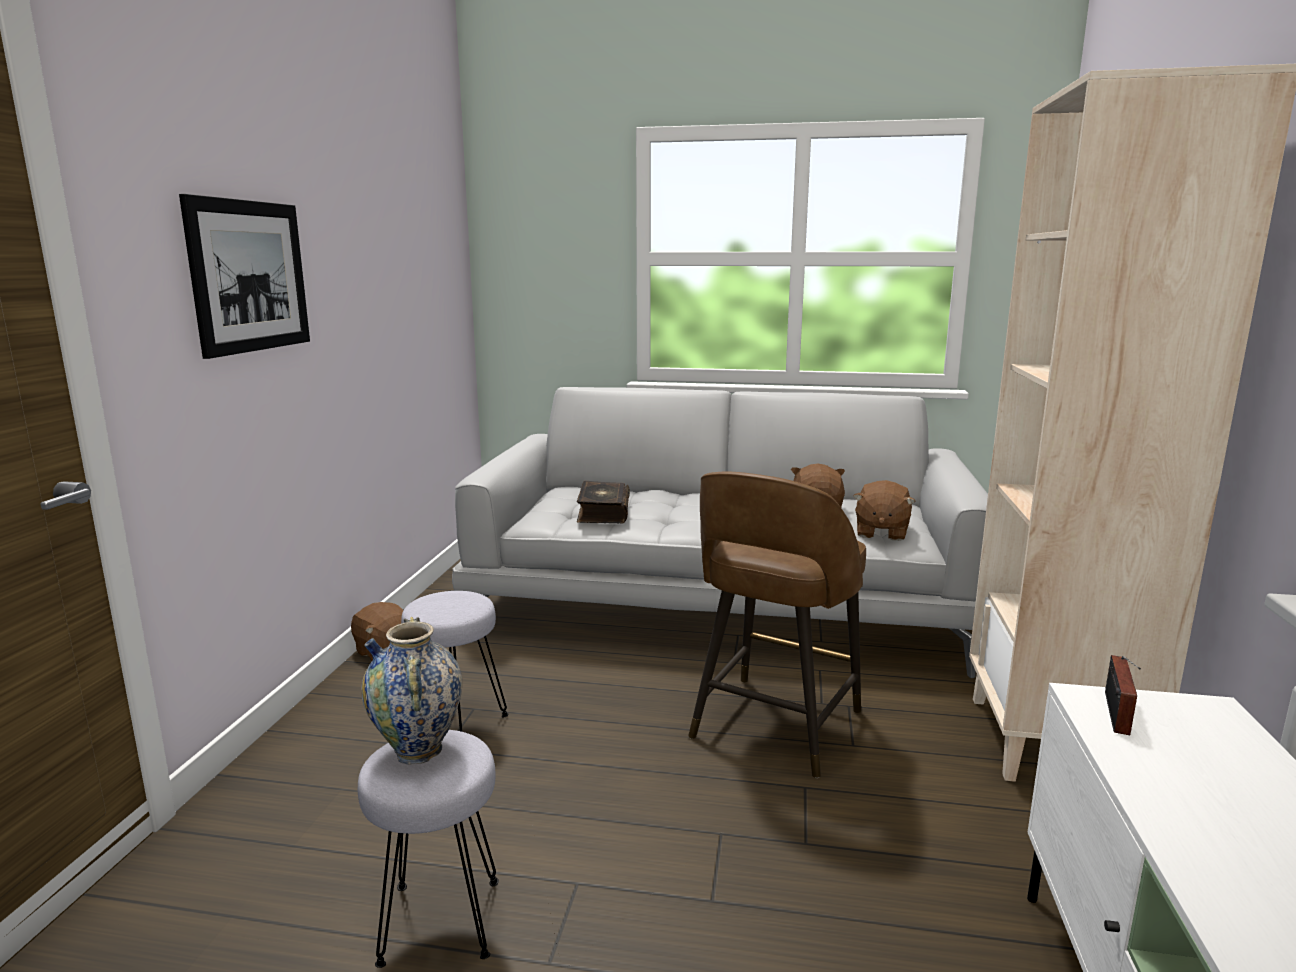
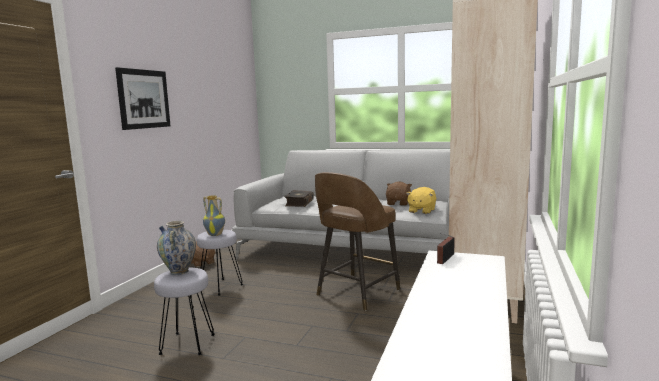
camera: 10 degrees right, 5 degrees down
brown plush toy [853,480,916,541] -> yellow plush toy [406,187,436,214]
none -> vase [203,195,225,236]

